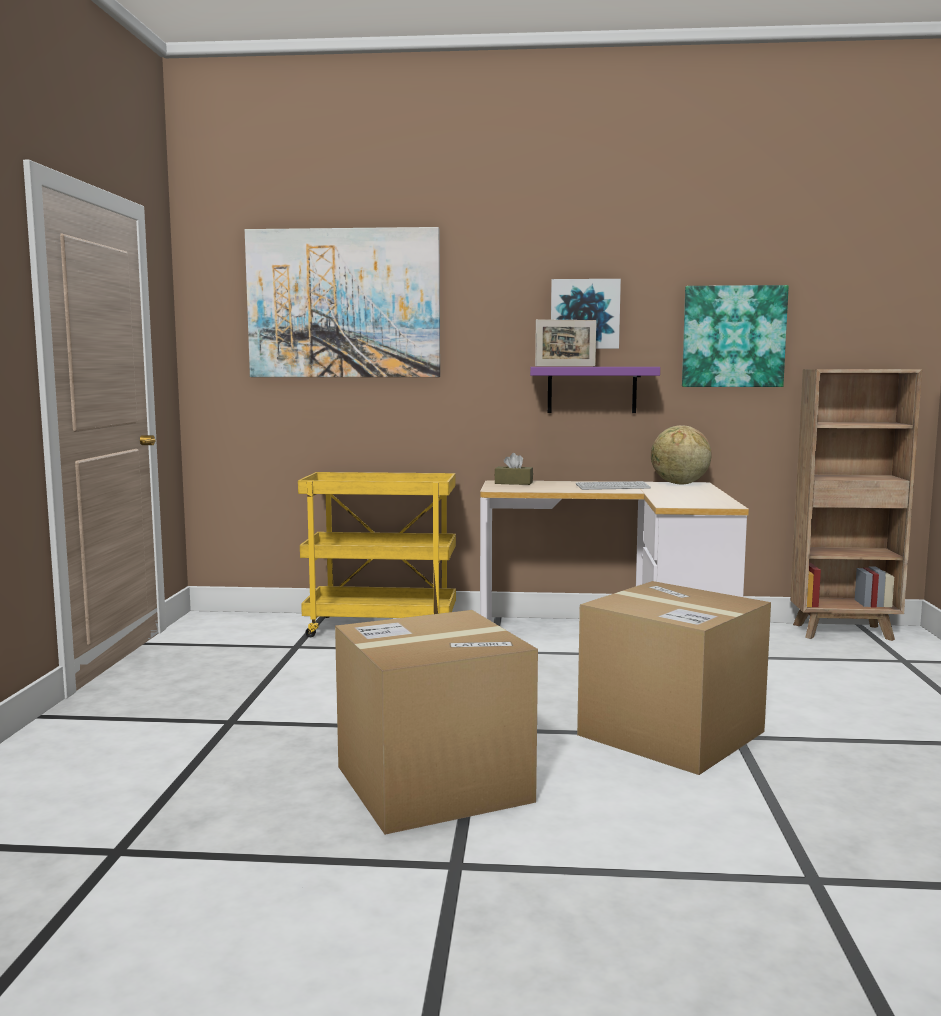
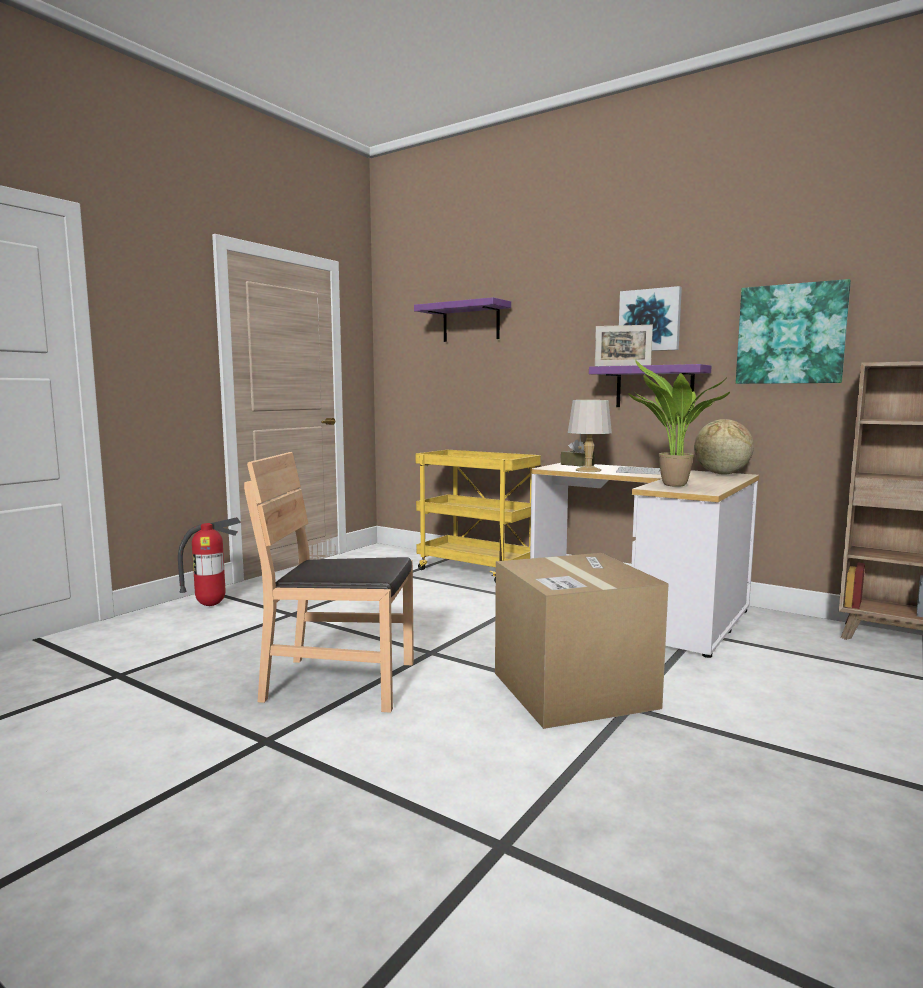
camera: 30 degrees right, 0 degrees up
picture [245,227,440,377] -> purple shelf [414,297,511,342]
cardboard box [335,610,538,835] -> brown chair [244,452,414,713]
none -> fire extinguisher [178,517,241,606]
none -> grey table lamp [568,400,612,472]
none -> potted plant [628,360,730,487]

